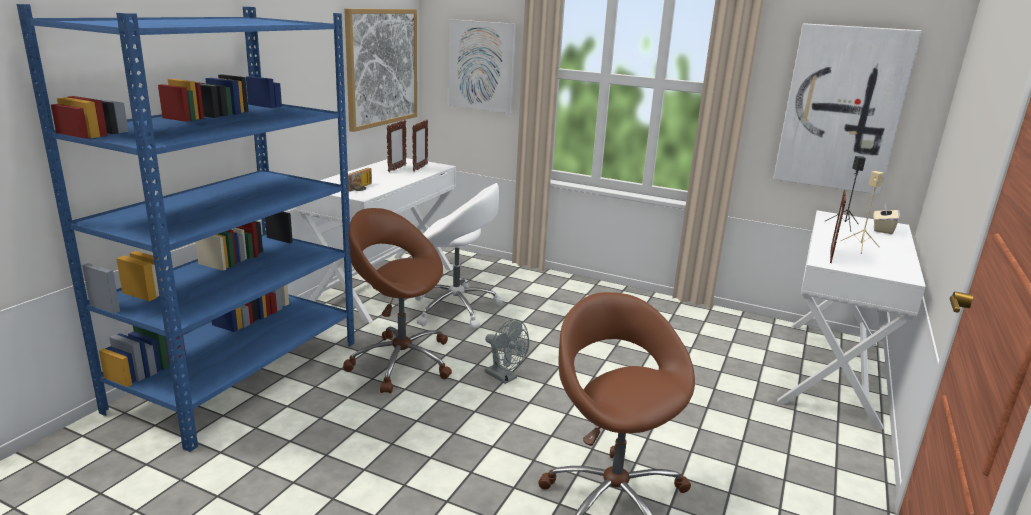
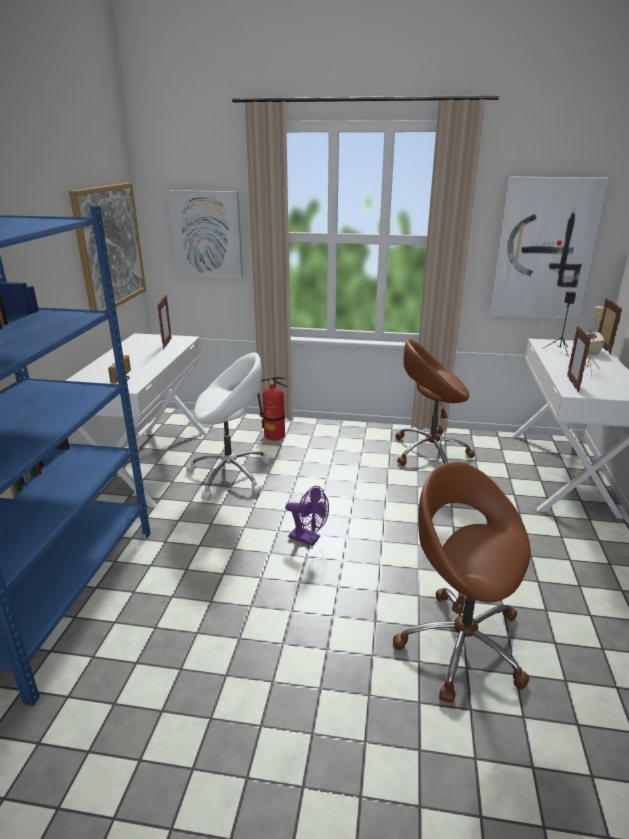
camera: 15 degrees left, 5 degrees up
brown office chair [343,208,452,393] -> brown office chair moved to [395,339,475,466]
picture frame [387,120,407,172] -> picture frame moved to [598,298,622,354]
grey fan [485,319,529,384] -> purple fan [286,486,329,546]
none -> fire extinguisher [258,377,288,440]

